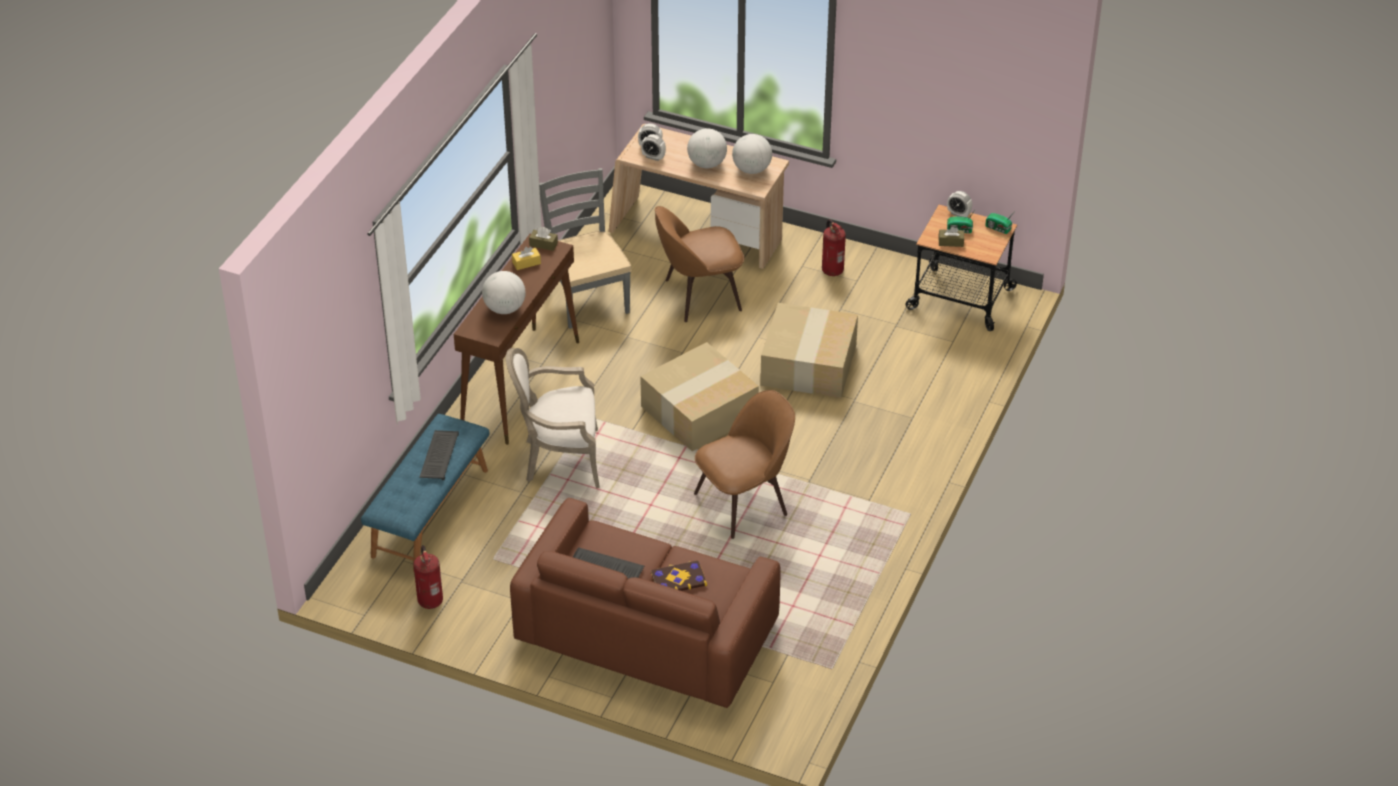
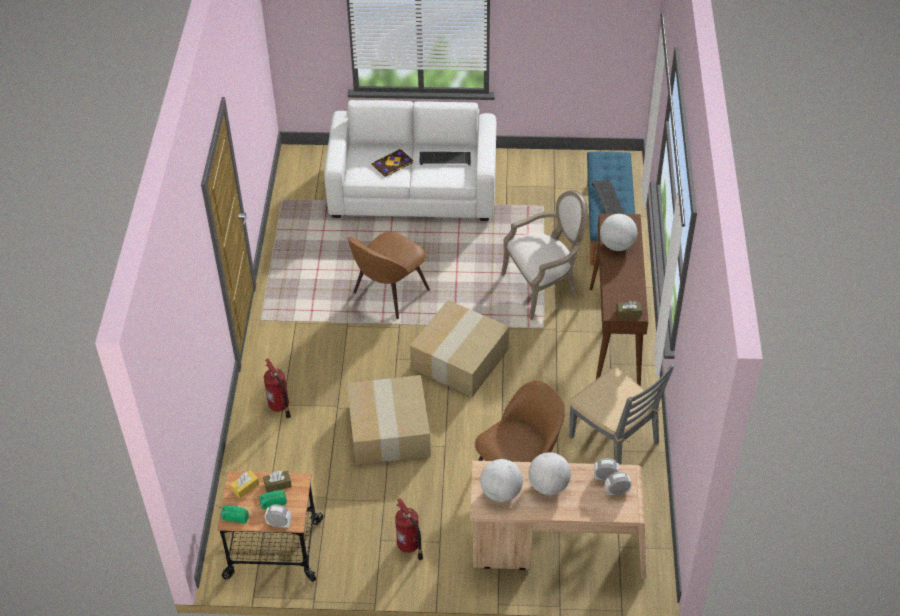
camera: 160 degrees right, 5 degrees up
fire extinguisher [413,545,443,609] -> fire extinguisher moved to [264,358,291,418]
brown sofa [510,498,781,708] -> white sofa [324,100,496,221]
yellow tissue box [512,247,541,270] -> yellow tissue box moved to [230,471,259,499]

